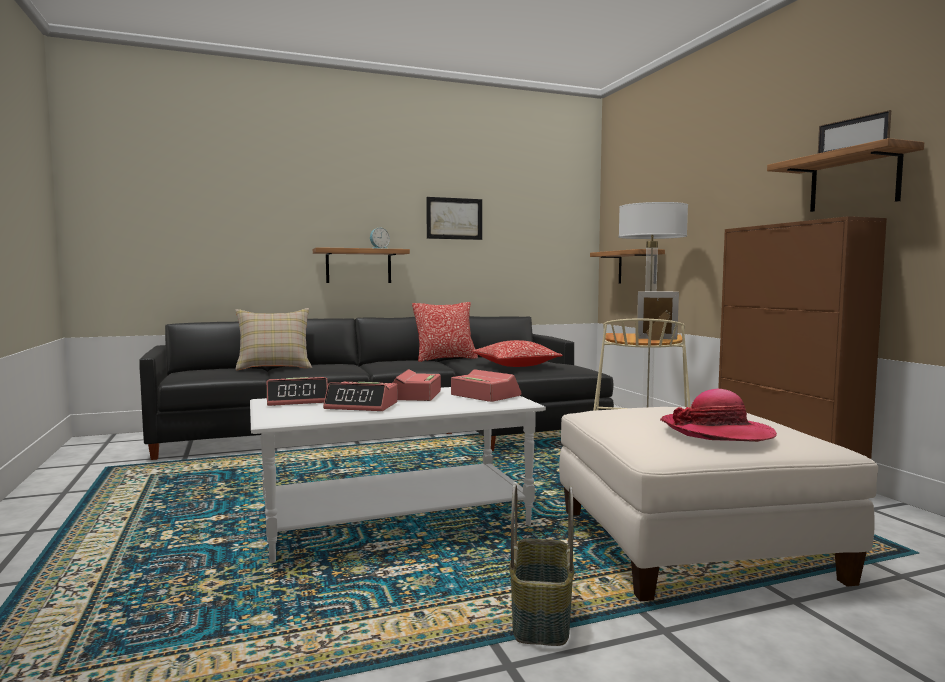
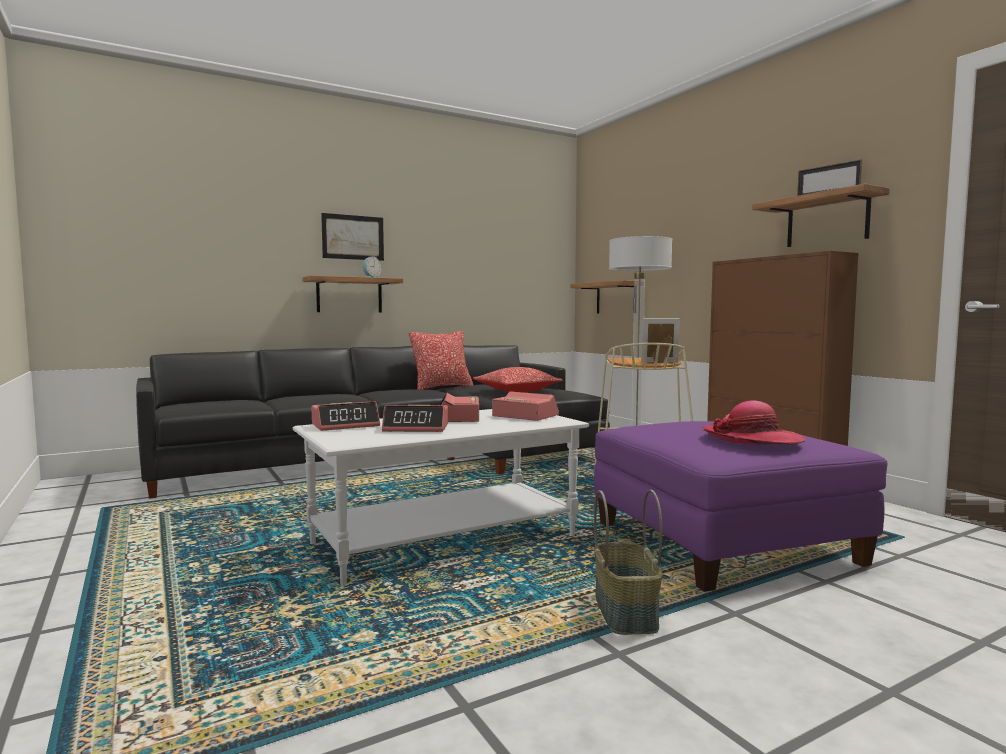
camera: 10 degrees left, 0 degrees up
beige pillow [235,308,312,370] -> none
picture [426,197,482,240] -> picture moved to [321,213,384,261]
white ottoman [559,407,878,601] -> purple ottoman [594,421,887,592]

